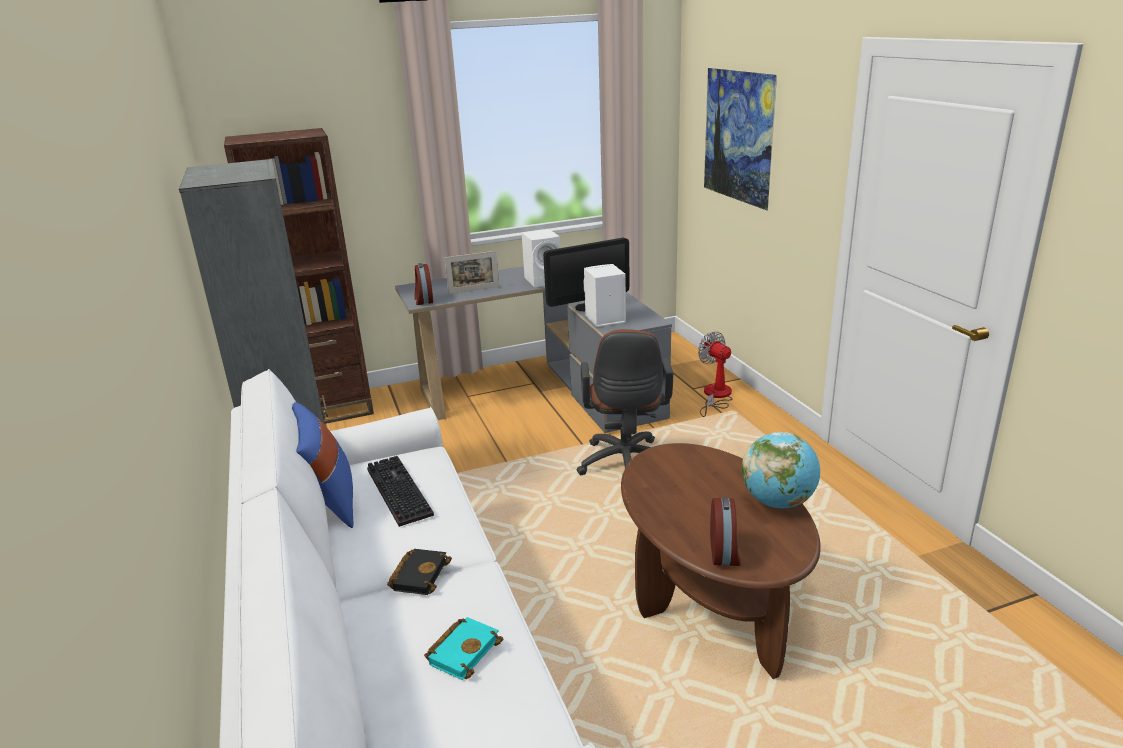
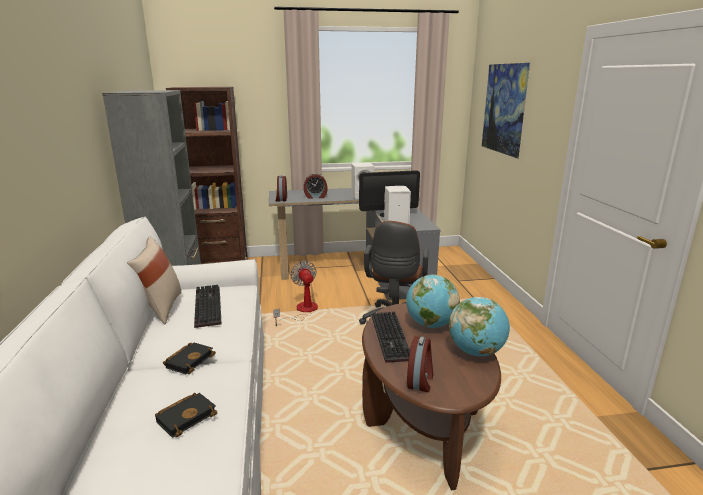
camera: 10 degrees right, 5 degrees down
blue pillow [292,402,353,528] -> beige pillow [127,237,181,324]
turquoise book [424,617,503,680] -> black book [155,393,217,438]
picture frame [444,251,499,294] -> alarm clock [304,173,328,199]
fan [698,331,732,417] -> fan moved to [273,261,318,326]
none -> keyboard [372,312,410,363]
none -> globe [406,275,460,328]

